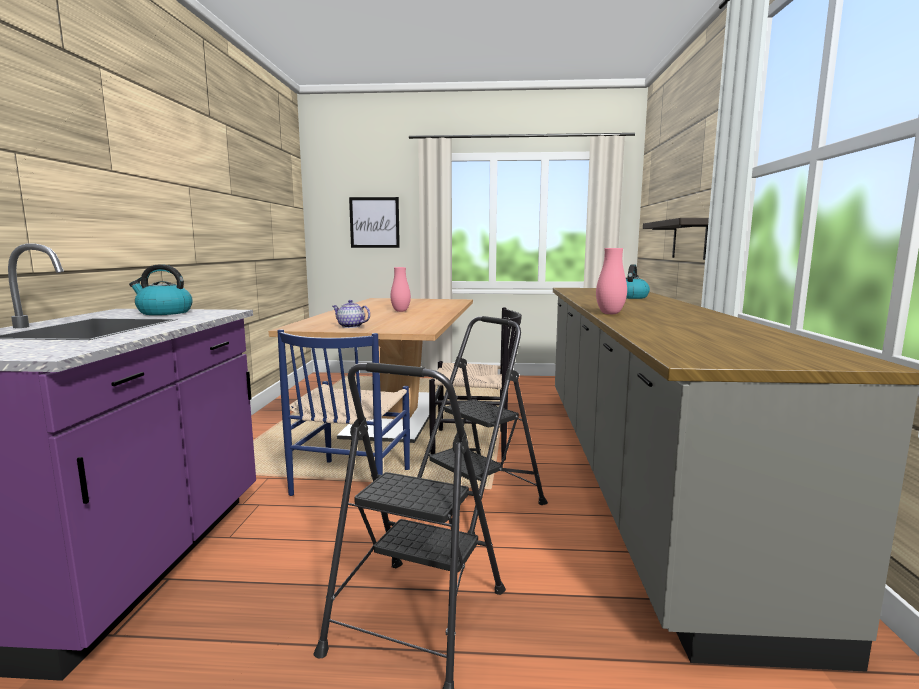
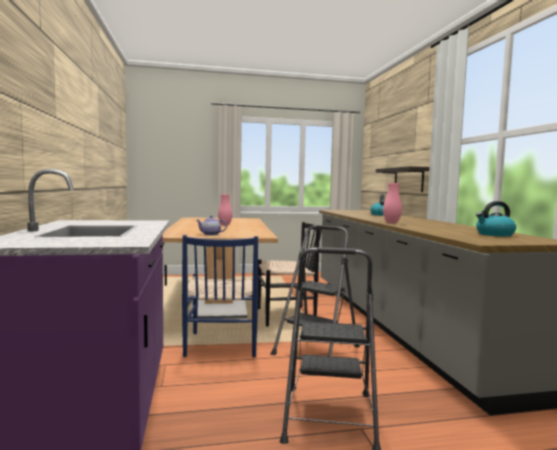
camera: 15 degrees left, 5 degrees down
kettle [129,264,193,315] -> kettle moved to [476,201,516,236]
picture [349,197,400,248] -> none

